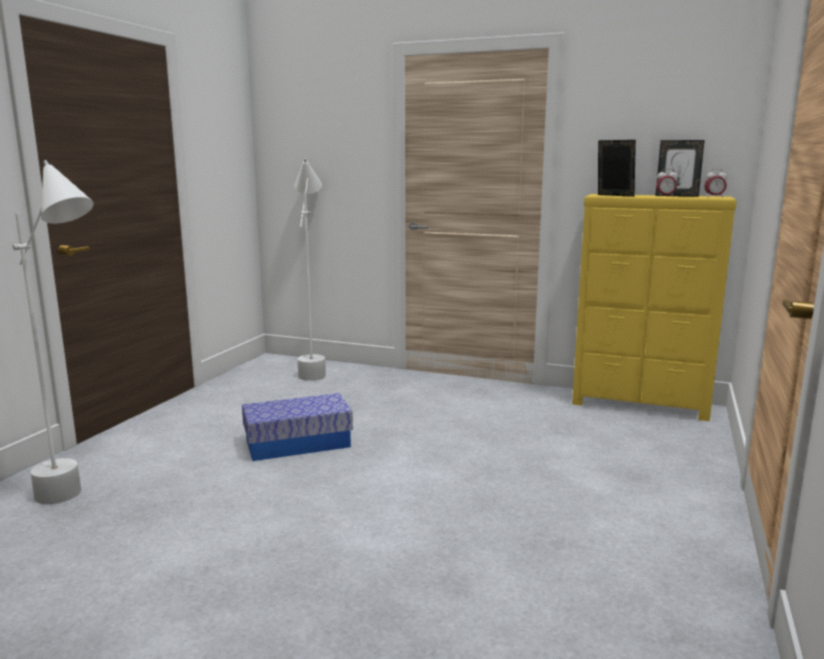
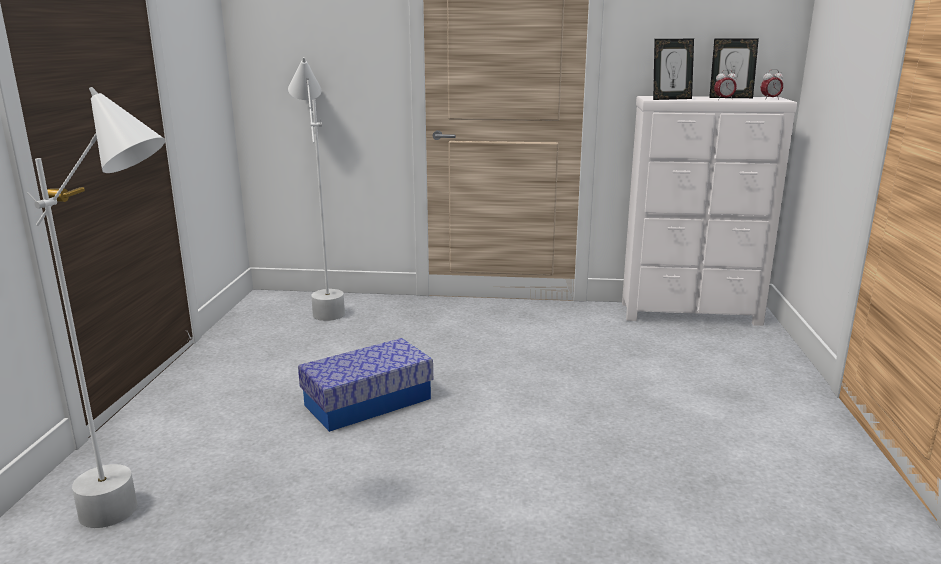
camera: 15 degrees left, 5 degrees up
yellow dresser [572,194,737,421] -> white dresser [622,96,797,326]
picture frame [598,140,636,197] -> picture frame turned 135 degrees clockwise [653,39,694,100]

